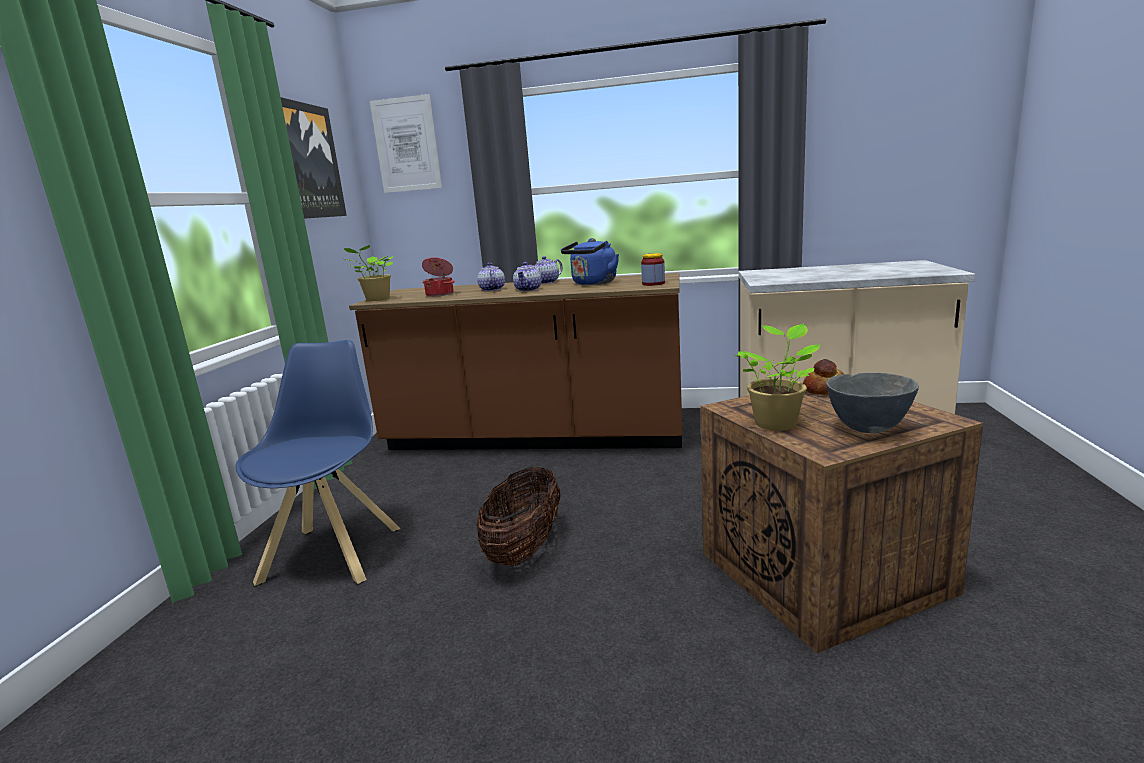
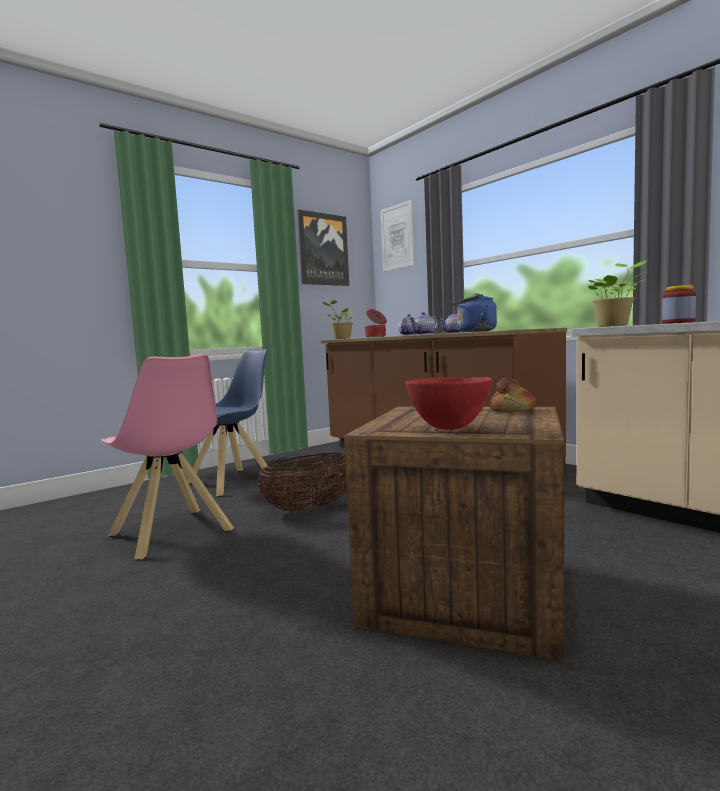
camera: 40 degrees right, 10 degrees down
jar [641,253,665,286] -> jar moved to [662,285,696,324]
potted plant [734,324,820,431] -> potted plant moved to [588,260,646,327]
grey bowl [826,373,919,433] -> red bowl [405,377,492,430]
none -> pink chair [102,354,234,560]

